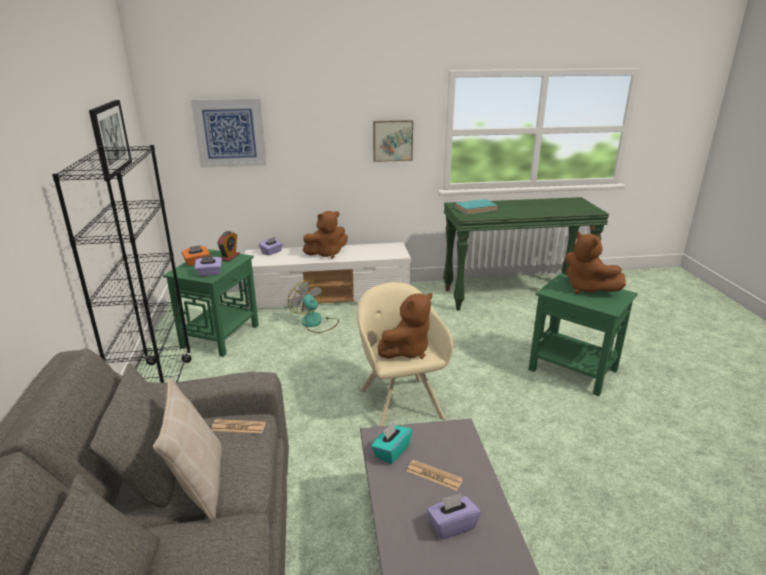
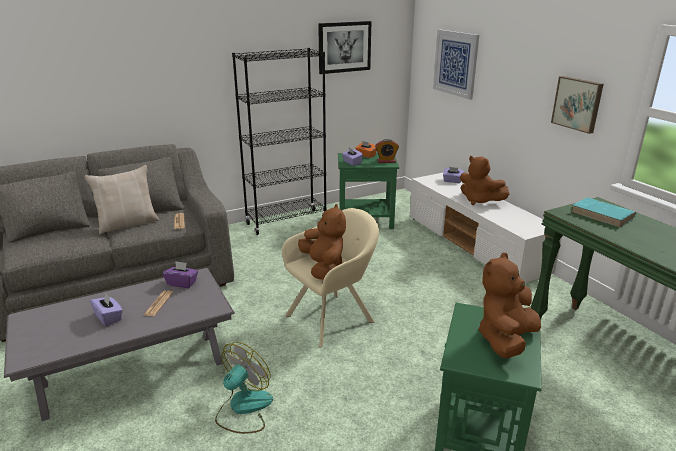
camera: 70 degrees right, 0 degrees up
fan [288,280,339,333] -> fan moved to [215,342,273,434]
turquoise tissue box [371,422,412,464] -> purple tissue box [163,261,198,288]
brown plush toy [378,293,432,359] -> brown plush toy turned 135 degrees counterclockwise [298,204,346,280]

